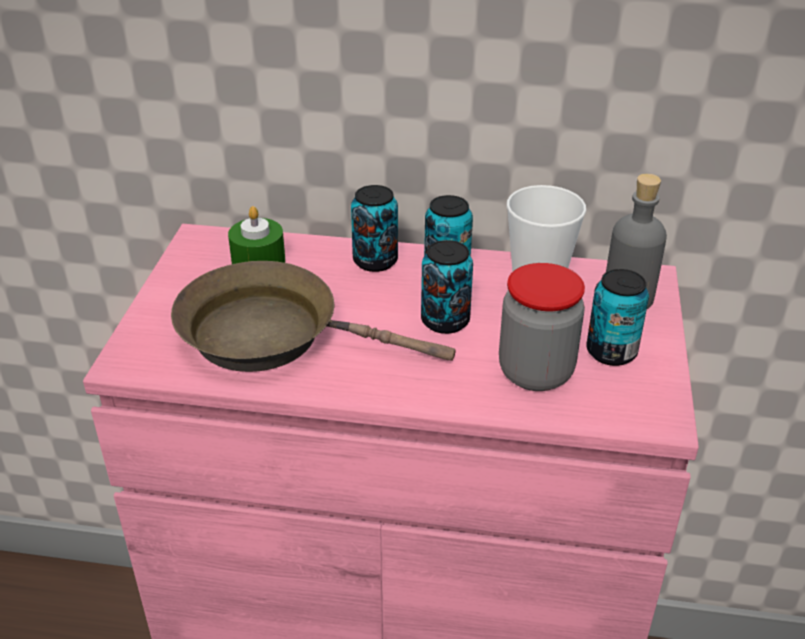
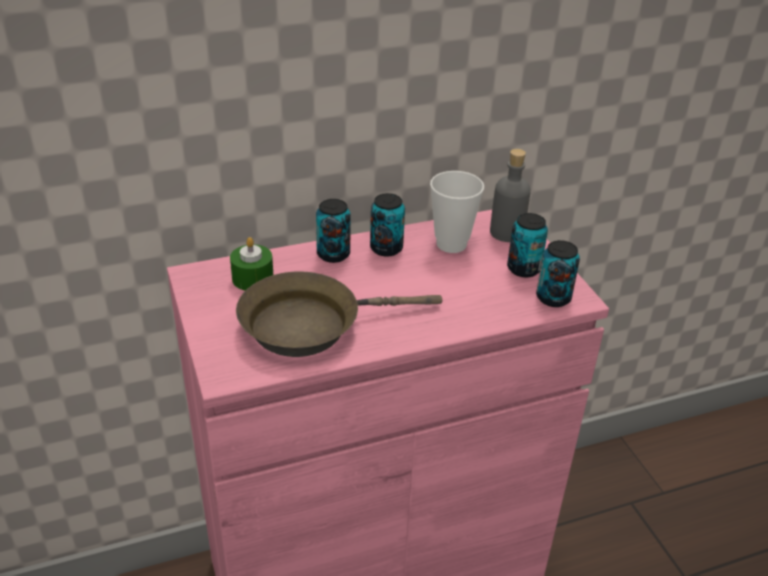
camera: 30 degrees left, 0 degrees up
can [421,240,473,334] -> can moved to [536,240,580,307]
jar [499,263,585,391] -> none

